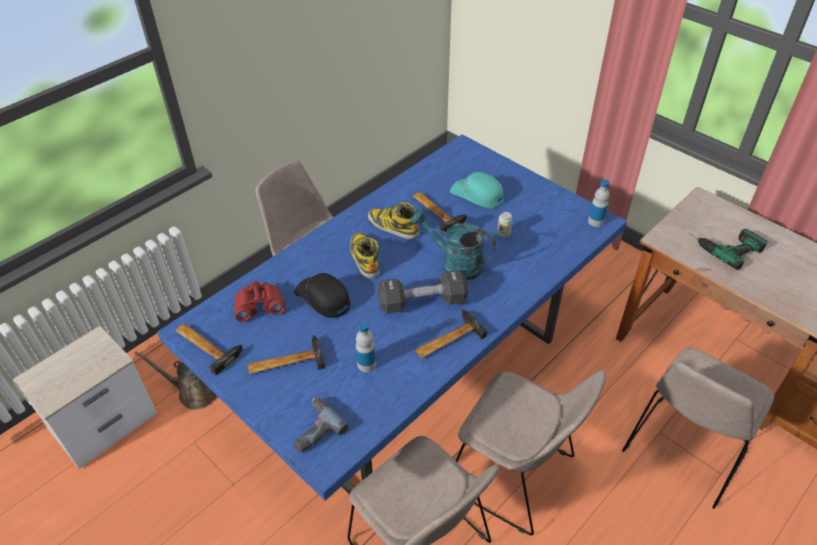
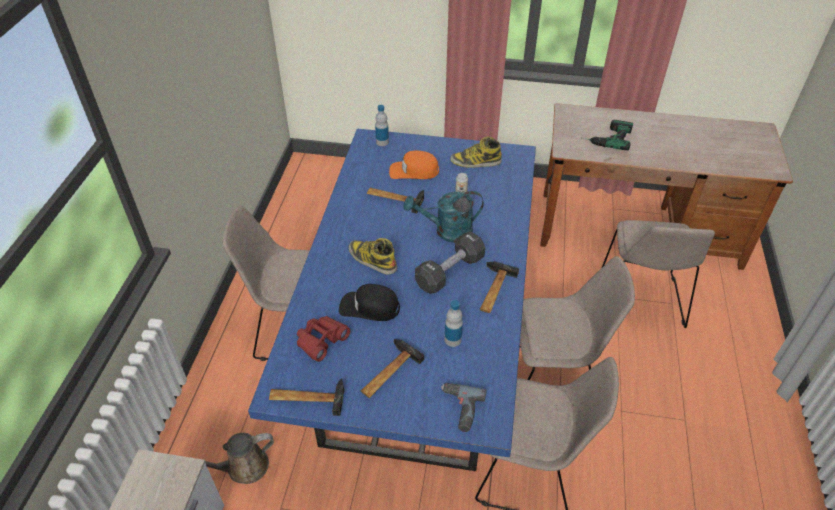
camera: 35 degrees left, 0 degrees up
boot [368,202,419,239] -> boot moved to [450,136,502,168]
turquoise cap [450,172,504,208] -> orange cap [389,151,439,179]
bottle [588,179,610,227] -> bottle moved to [375,105,389,146]

